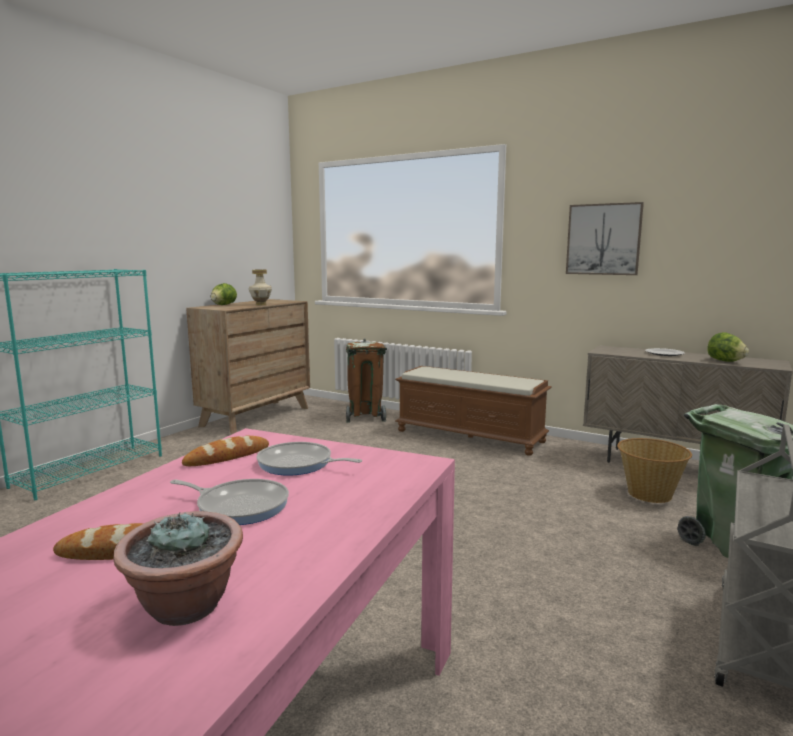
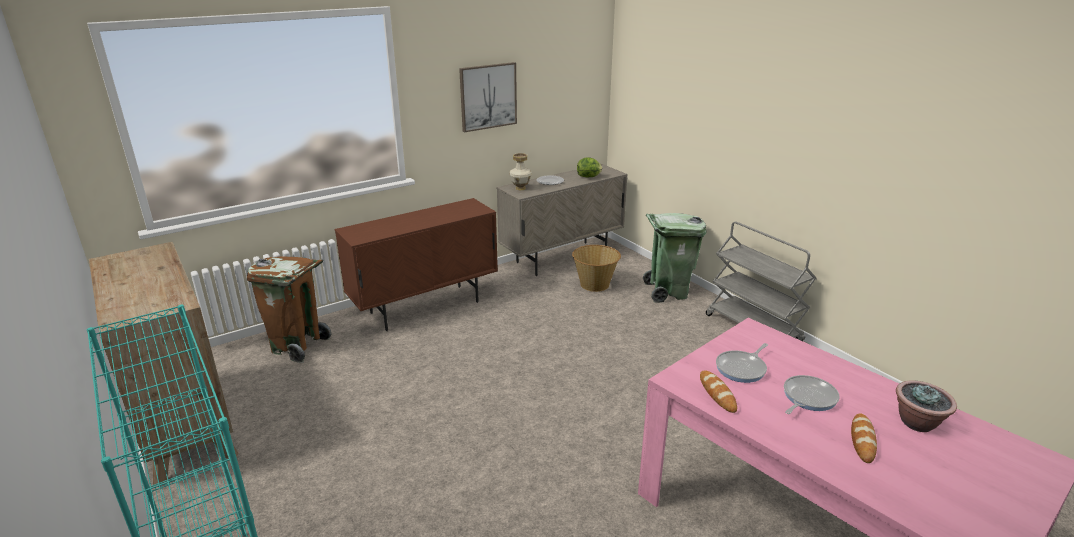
camera: 65 degrees left, 15 degrees up
lettuce [211,283,237,305] -> none
vase [249,269,272,305] -> vase moved to [509,153,532,190]
brown bench [395,366,552,456] -> brown cabinet [335,198,498,331]

